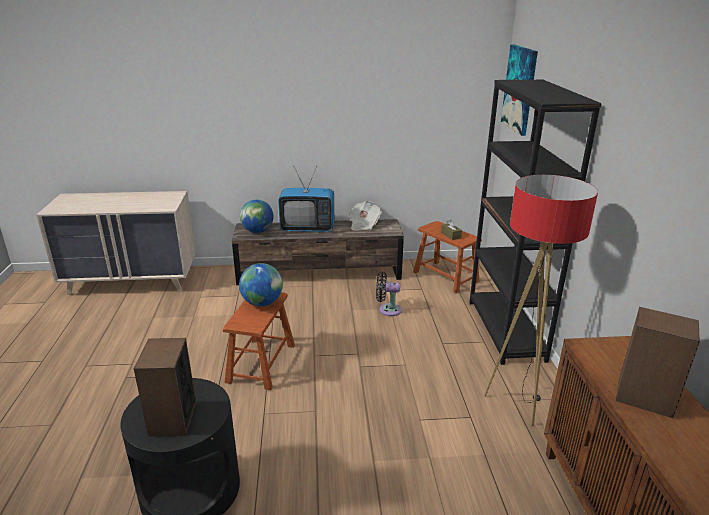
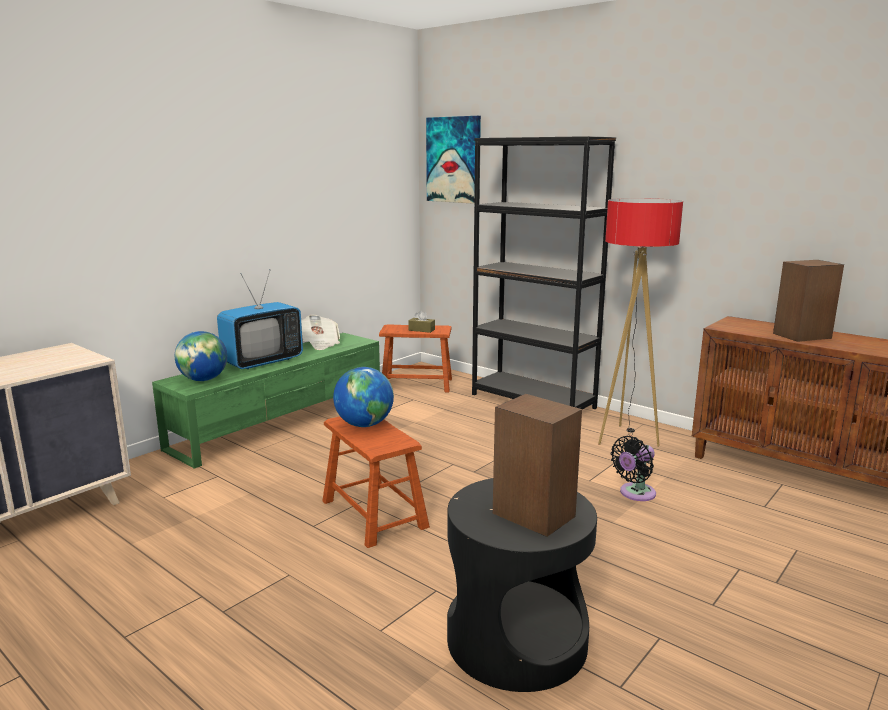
camera: 45 degrees left, 10 degrees down
brown tv stand [232,219,404,285] -> green tv stand [152,333,380,469]
black fan [376,272,402,316] -> black fan moved to [611,436,656,501]

